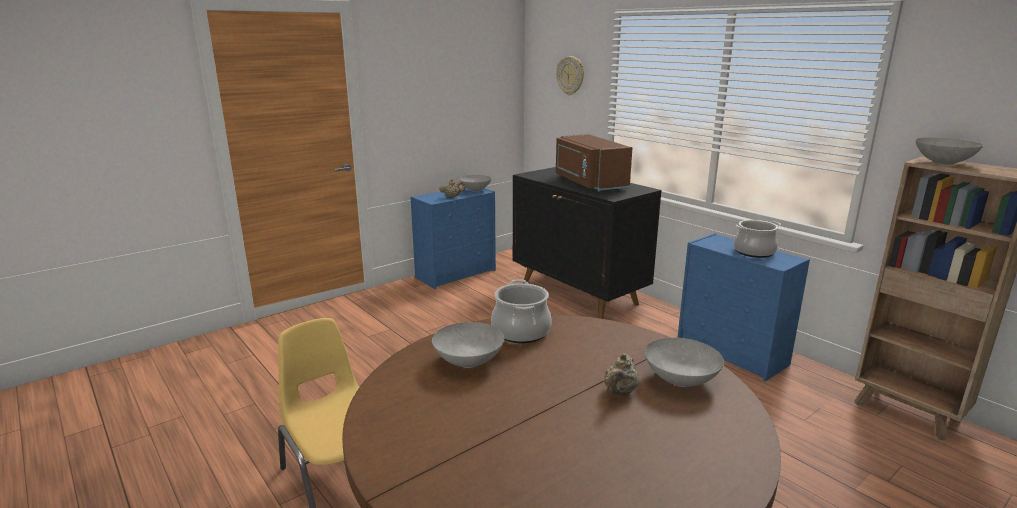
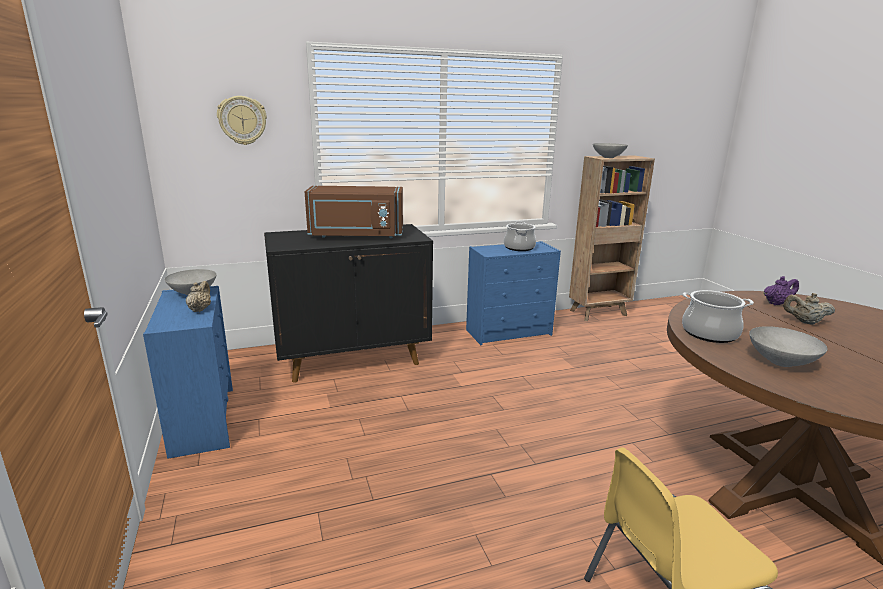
camera: 70 degrees left, 0 degrees up
beige teapot [603,353,639,396] -> beige teapot turned 150 degrees clockwise [783,293,835,325]
grey bowl [645,338,724,387] -> purple teapot [764,276,799,305]

